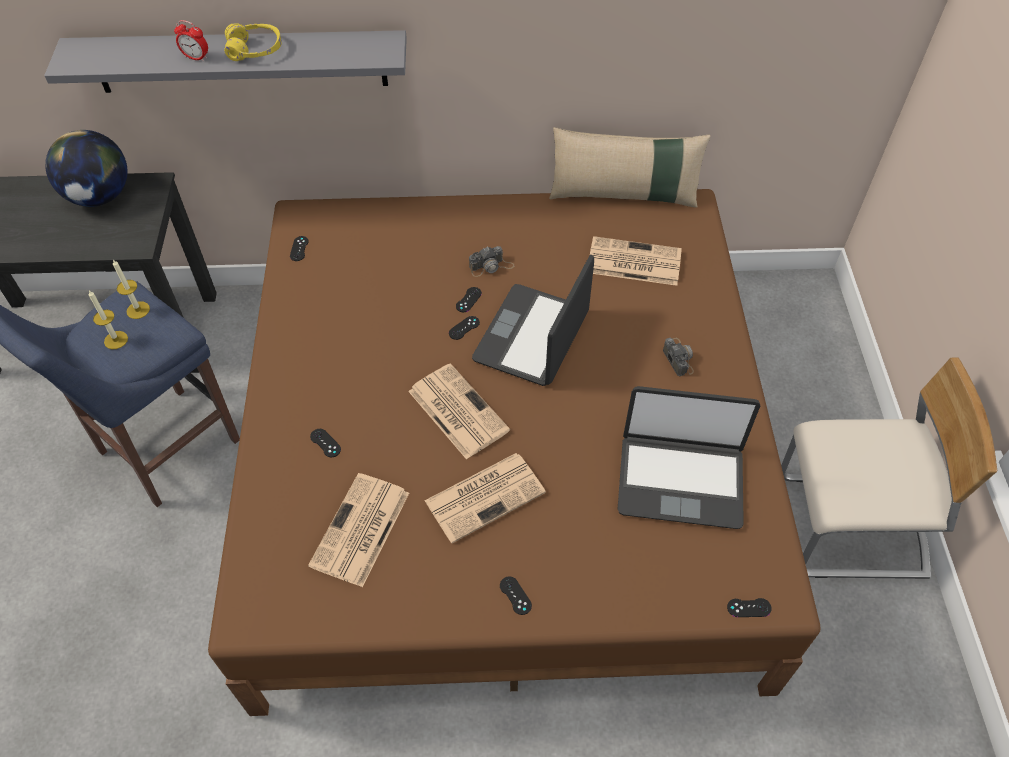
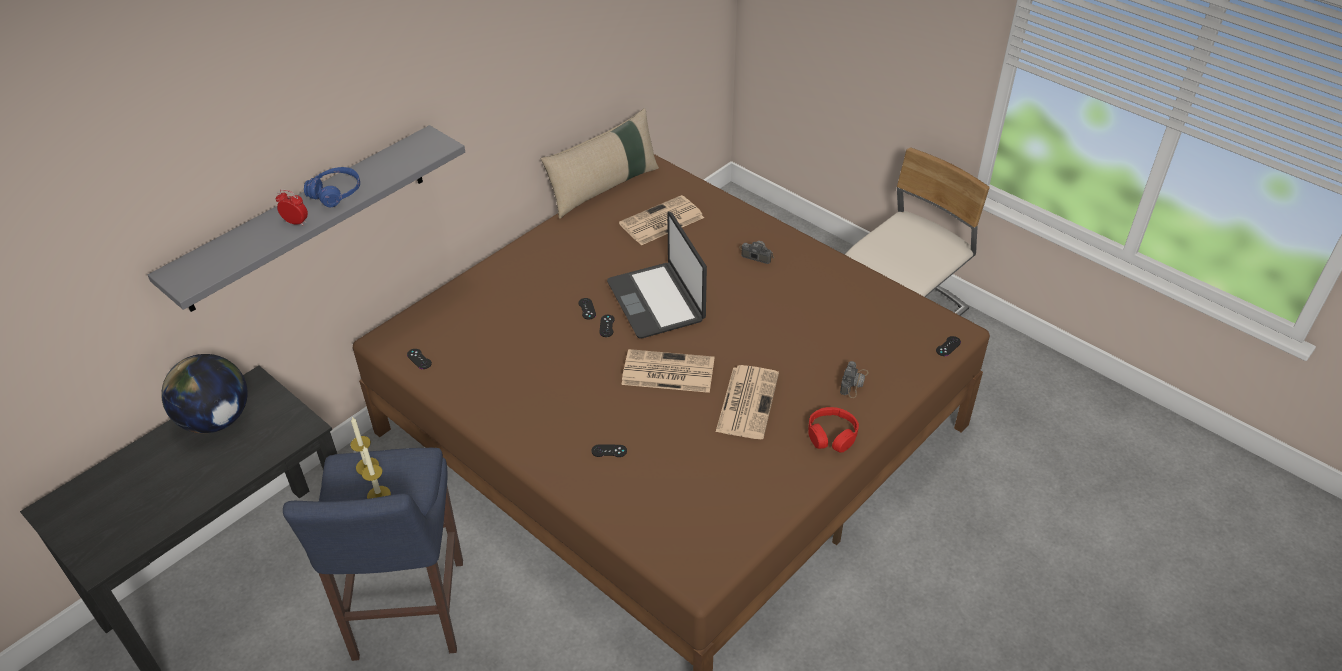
camera: 45 degrees left, 10 degrees down
alarm clock [174,20,208,62] -> alarm clock turned 135 degrees counterclockwise [276,189,308,226]
yellow headphones [224,23,282,61] -> blue headphones [304,167,360,207]
newspaper [308,473,409,587] -> none
camera [469,246,514,277] -> camera moved to [840,361,869,398]
black game controller [500,577,532,615] -> red headphones [808,407,859,453]
laptop [618,386,760,529] -> none

